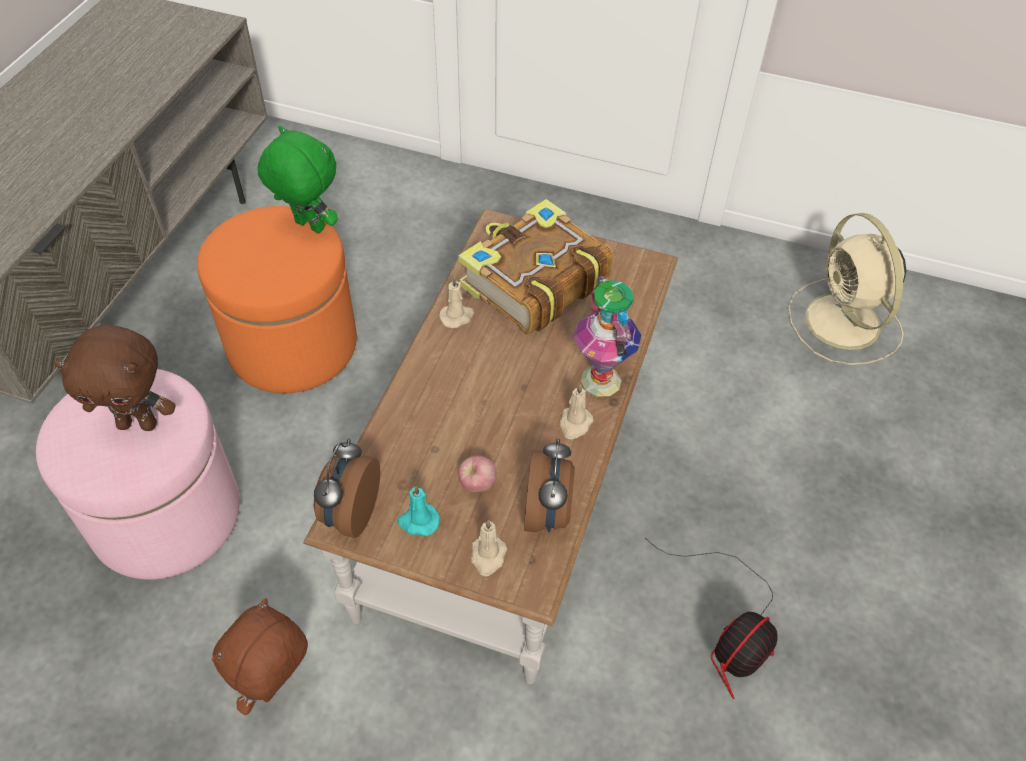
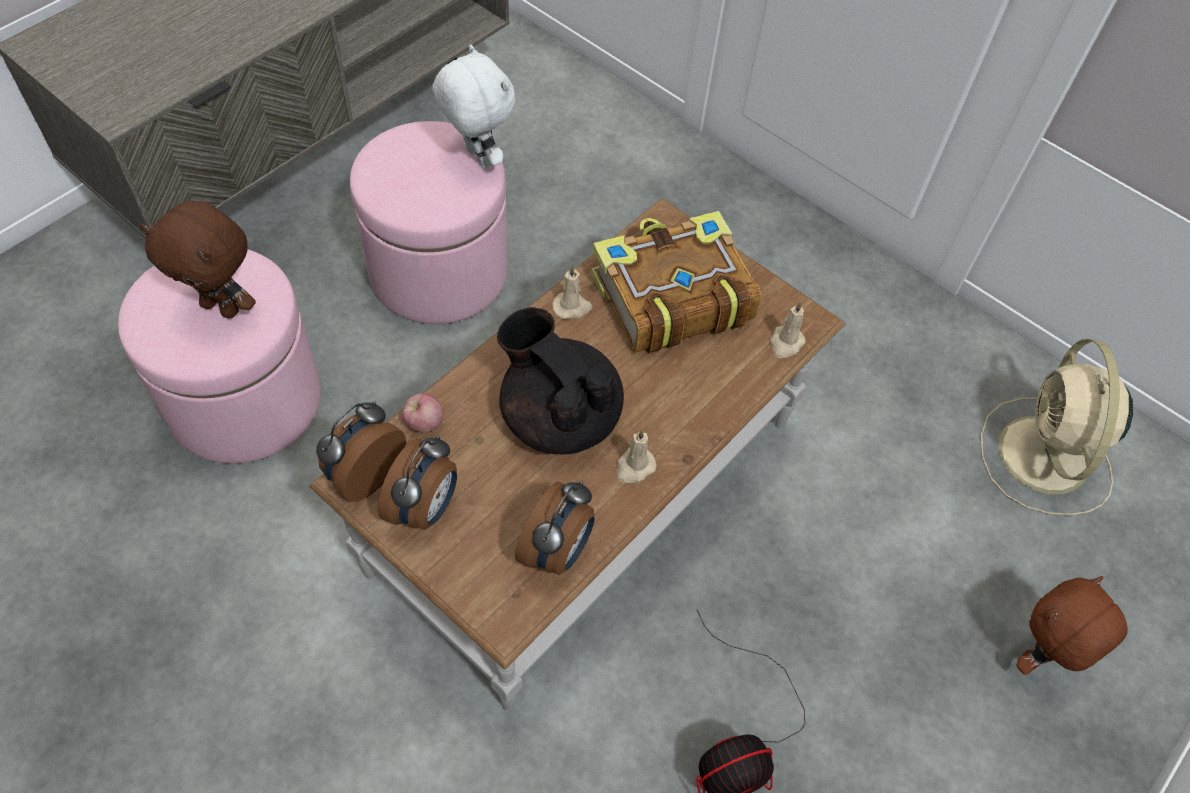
camera: 20 degrees right, 5 degrees up
orange ottoman [197,206,357,393] -> pink ottoman [350,121,508,324]
brown plush toy [212,598,308,715] -> brown plush toy moved to [1017,576,1128,675]
green plush toy [258,126,338,233] -> white plush toy [432,44,515,169]
turquoise candle [397,485,440,536] -> alarm clock [378,435,457,530]
apple [458,455,497,492] -> apple moved to [402,393,444,433]
beige candle [471,519,507,576] -> beige candle moved to [770,302,806,358]
vase [573,276,642,397] -> none
none -> black teapot [497,307,624,454]

